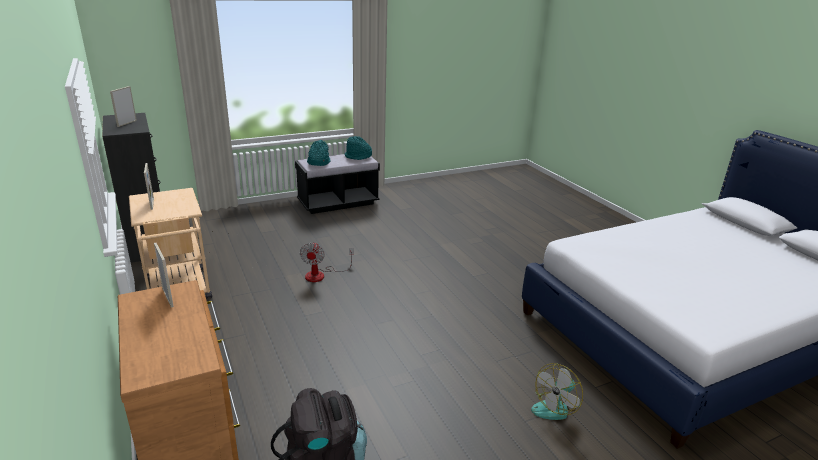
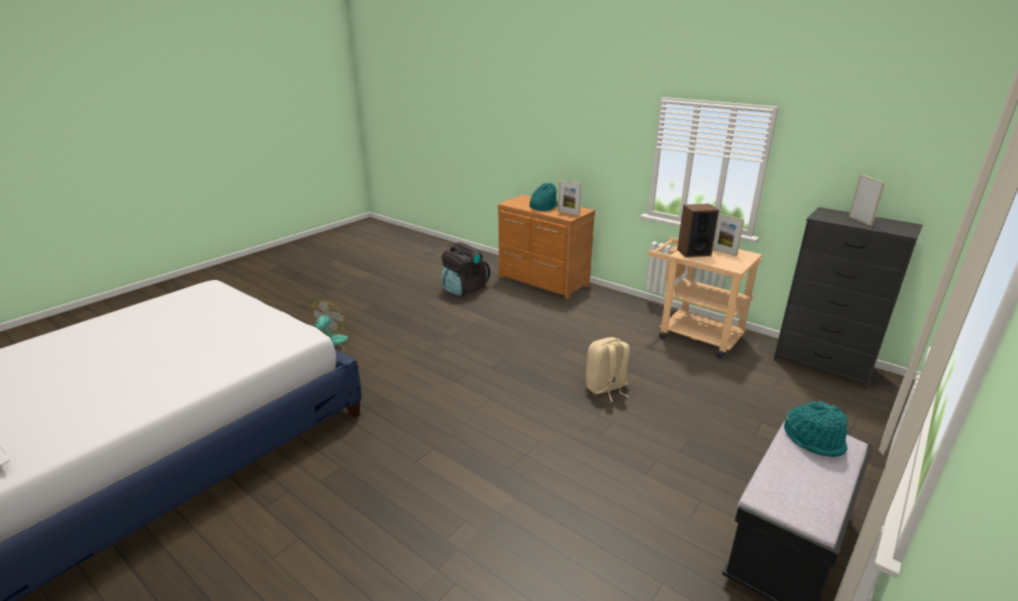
camera: 155 degrees right, 0 degrees up
fan [300,242,354,282] -> beige backpack [586,337,630,402]
turquoise hat [345,136,372,160] -> turquoise hat moved to [529,183,558,211]
none -> speaker [677,204,719,257]

